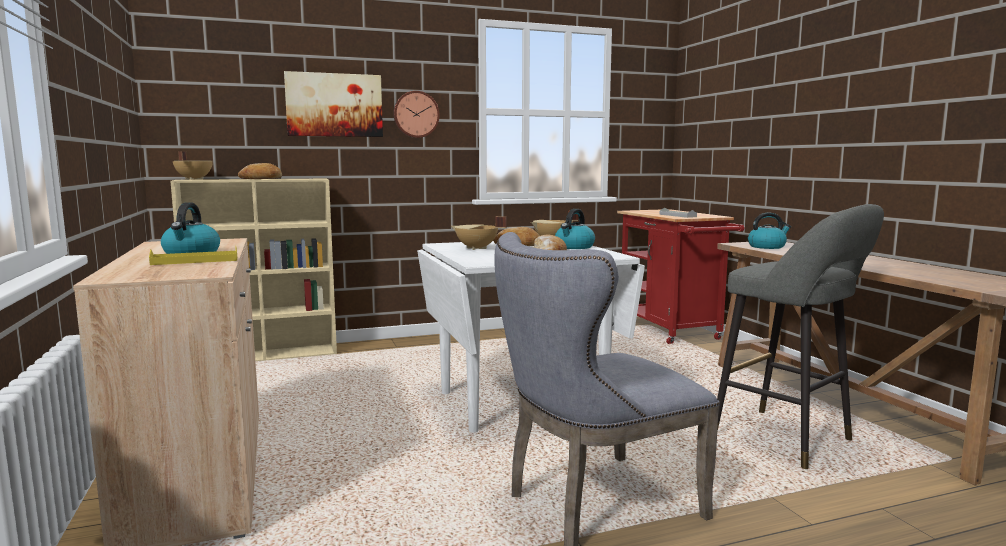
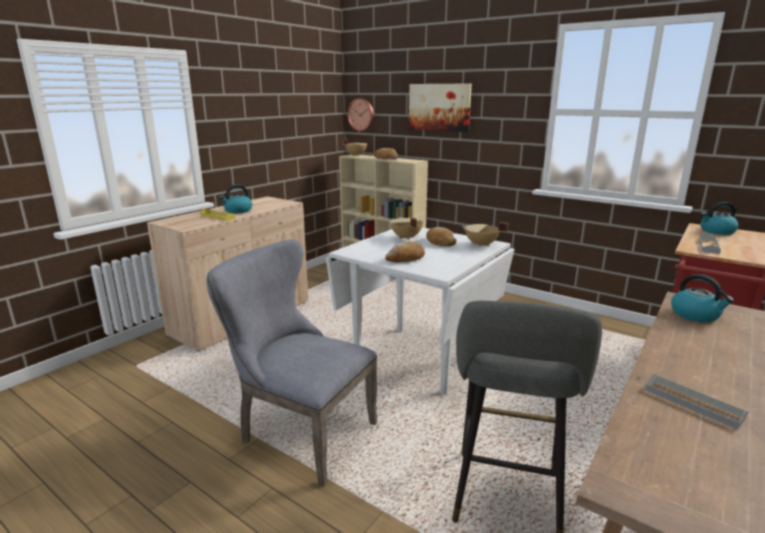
camera: 55 degrees right, 10 degrees up
wall clock [393,91,440,138] -> wall clock moved to [347,99,374,131]
kettle [555,209,595,249] -> kettle moved to [701,202,738,235]
none -> grey tray [645,374,748,430]

